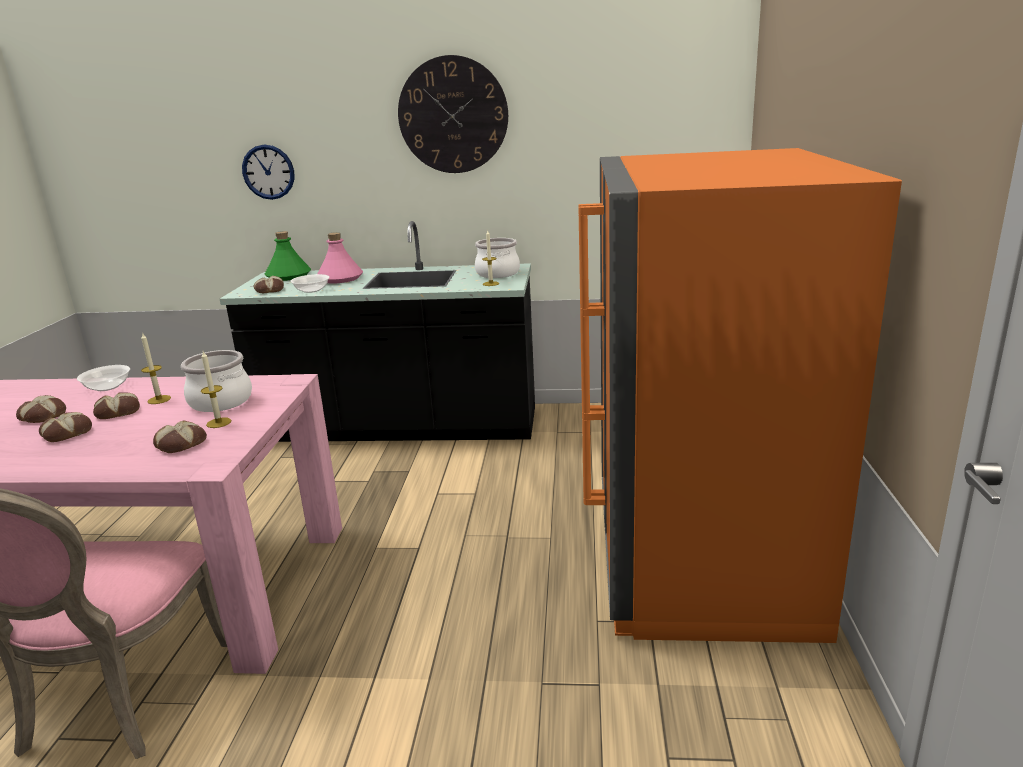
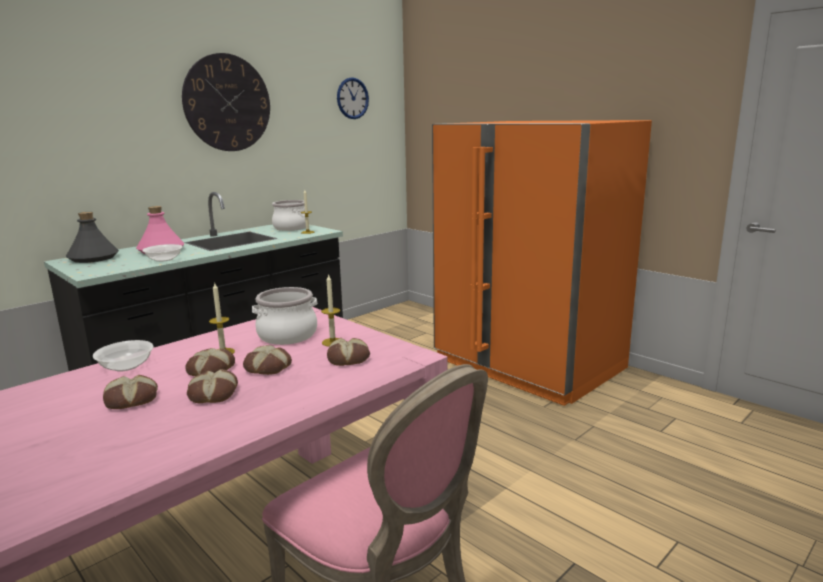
camera: 50 degrees left, 5 degrees down
wall clock [242,145,294,200] -> wall clock moved to [337,77,369,119]
bread [253,276,284,293] -> bread moved to [243,345,292,375]
green bottle [265,231,311,281] -> grey bottle [66,212,119,263]

